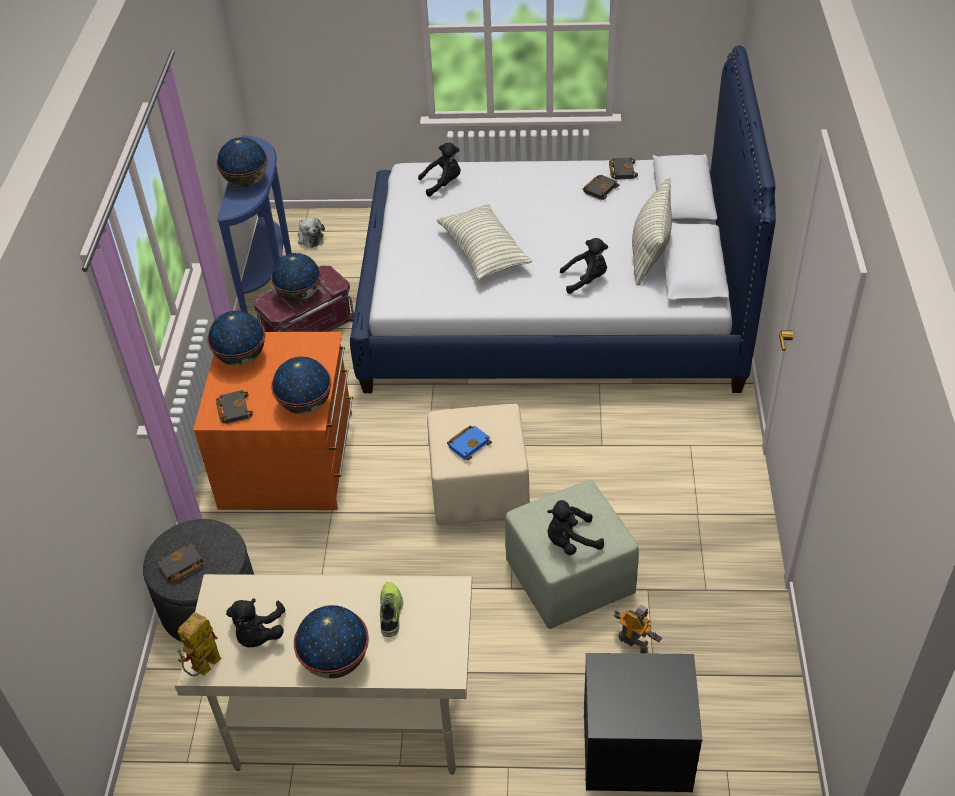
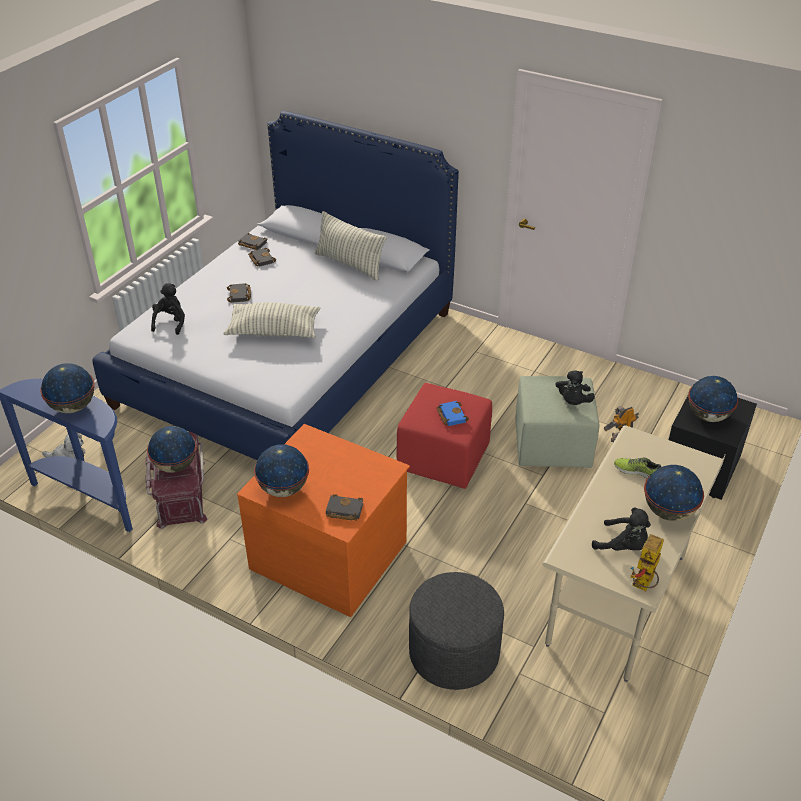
camera: 65 degrees left, 5 degrees down
black book [157,543,203,582] -> black book moved to [227,283,251,303]
toy robot [177,612,221,676] -> toy robot turned 60 degrees clockwise [630,534,664,591]
globe [271,357,332,414] -> globe moved to [688,376,738,422]
beige ottoman [427,404,530,525] -> red ottoman [396,383,492,489]
black plush toy [560,238,608,294] -> none

